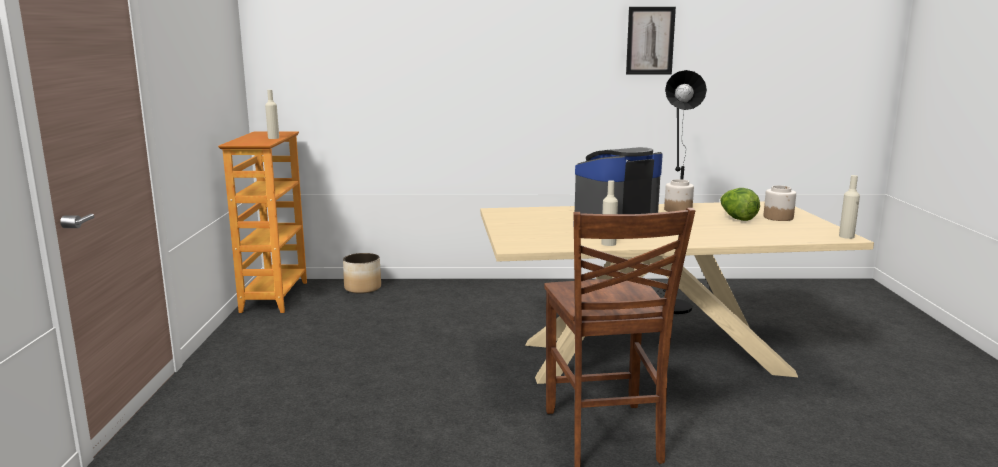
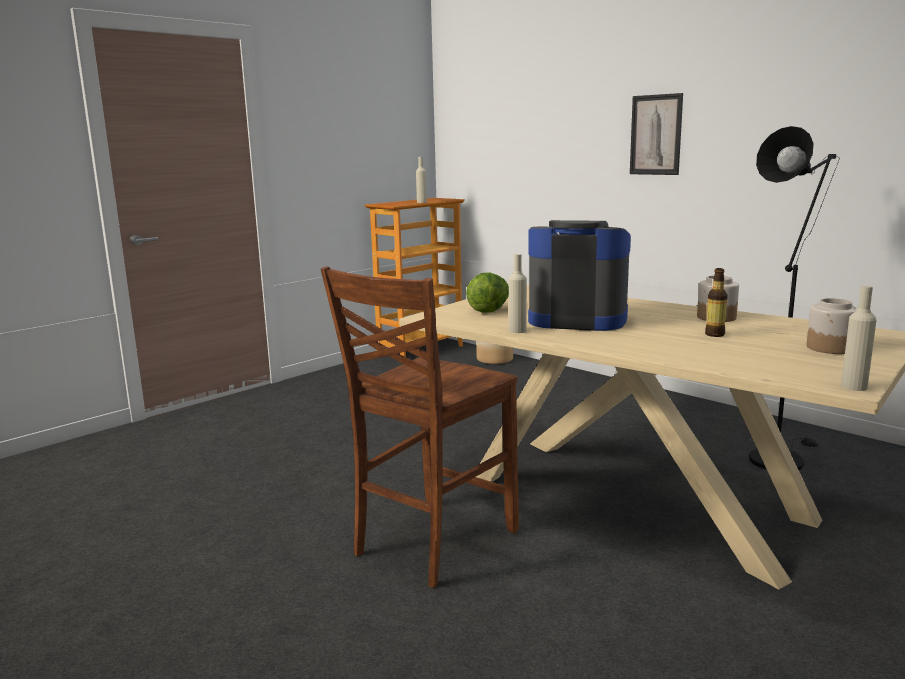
camera: 45 degrees right, 0 degrees up
picture [626,7,676,74] -> picture moved to [630,93,683,175]
lettuce [720,188,760,221] -> lettuce moved to [466,272,509,313]
none -> bottle [705,268,728,337]

